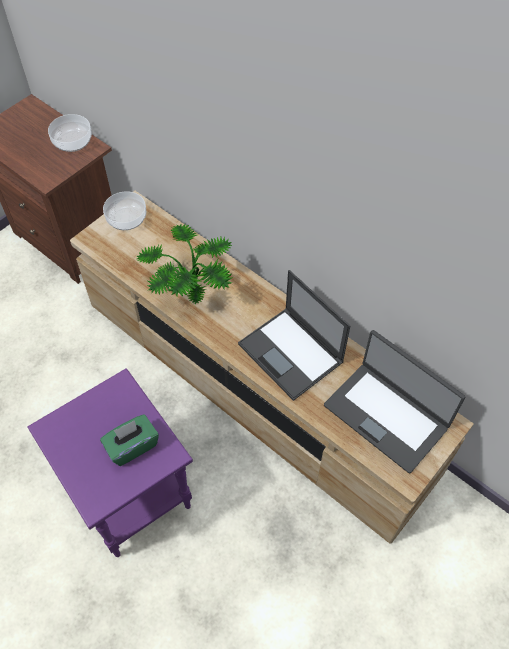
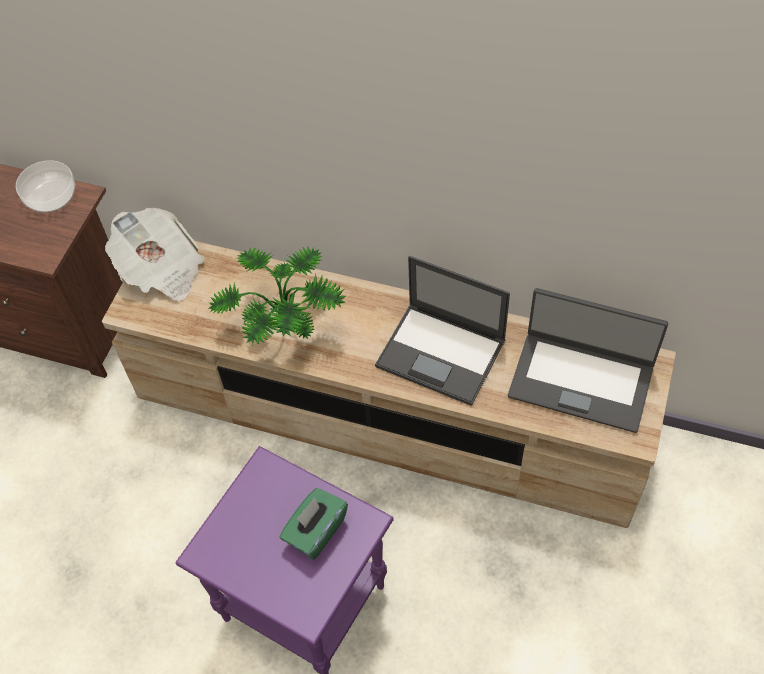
camera: 20 degrees left, 0 degrees up
bowl [103,191,146,230] -> newspaper [105,208,205,301]

